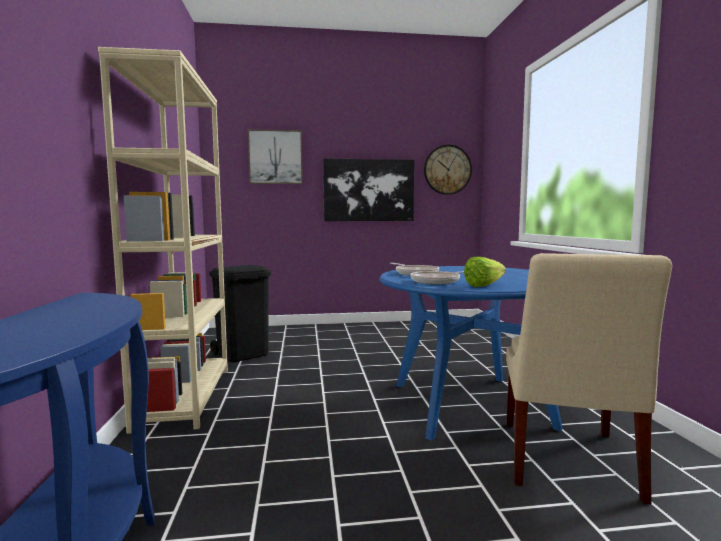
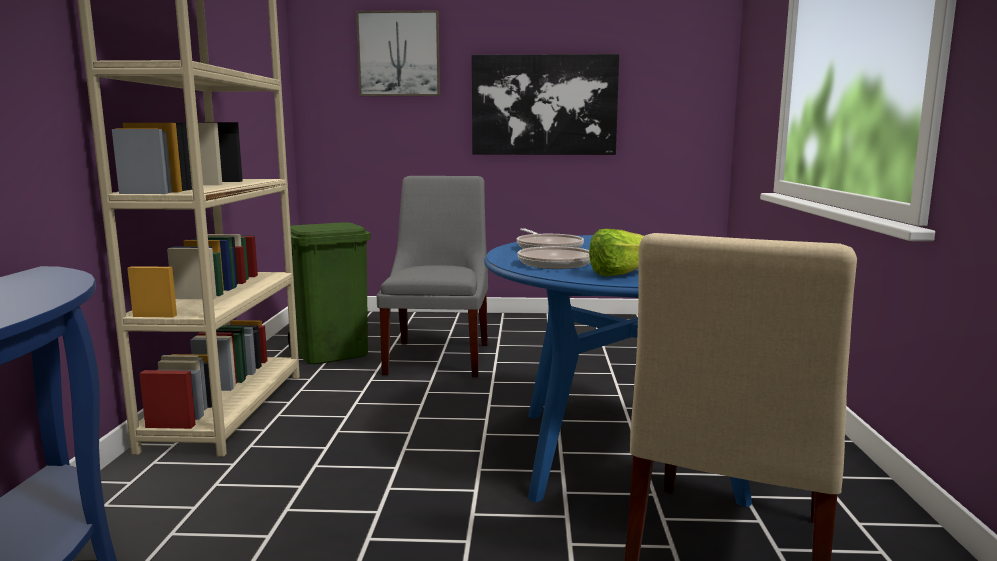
camera: 10 degrees right, 5 degrees up
black trash can [209,265,271,362] -> green trash can [288,222,371,364]
wall clock [424,145,472,195] -> none
none -> grey chair [377,176,488,377]

